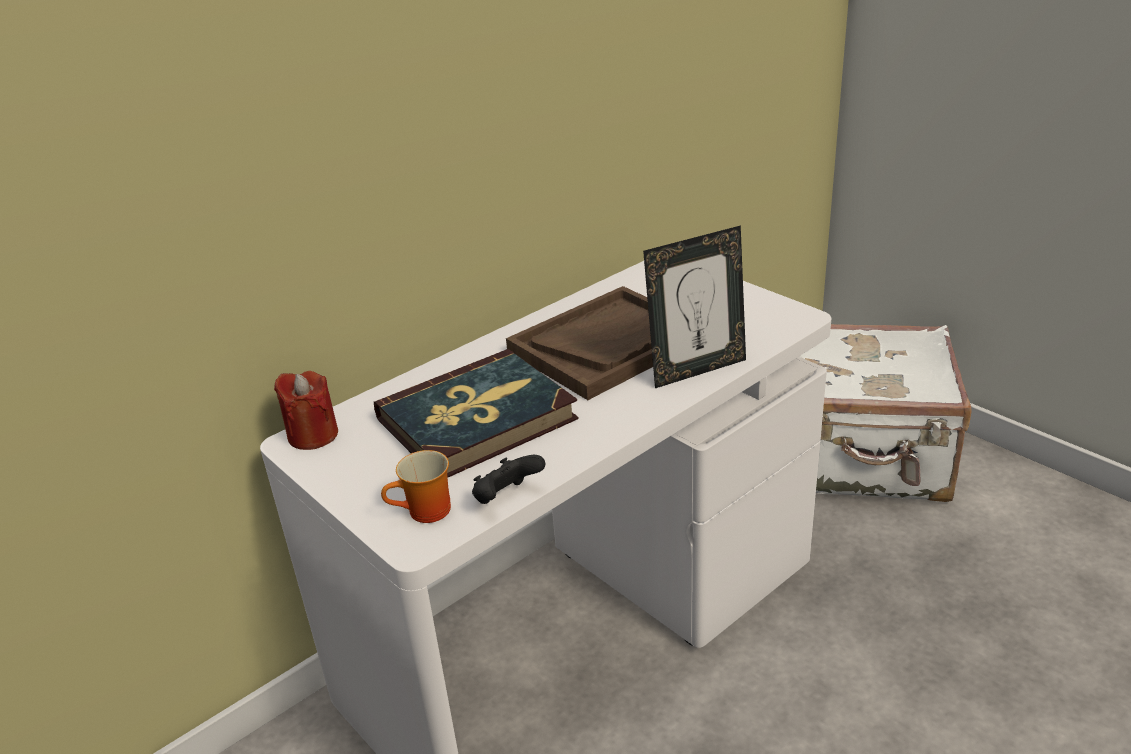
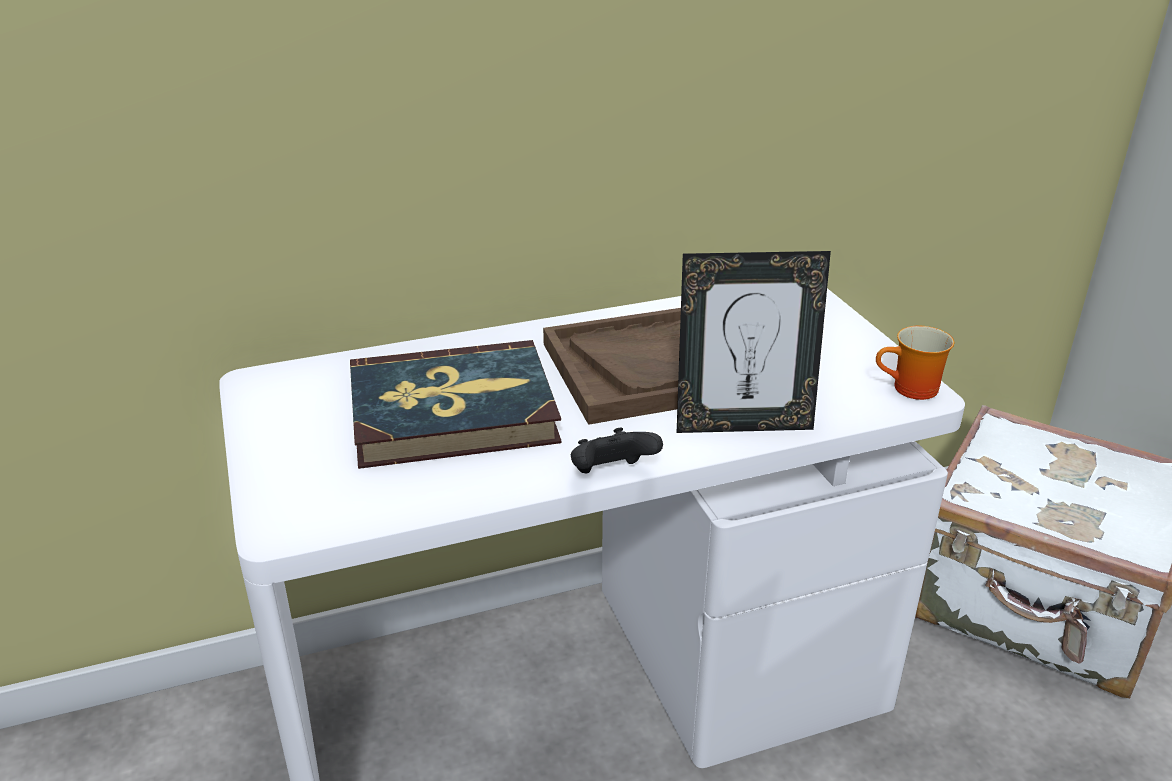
camera: 20 degrees right, 0 degrees up
red candle [274,371,338,450] -> none
mug [381,450,451,523] -> mug moved to [876,326,954,400]
black game controller [472,455,546,504] -> black game controller moved to [571,427,663,474]

